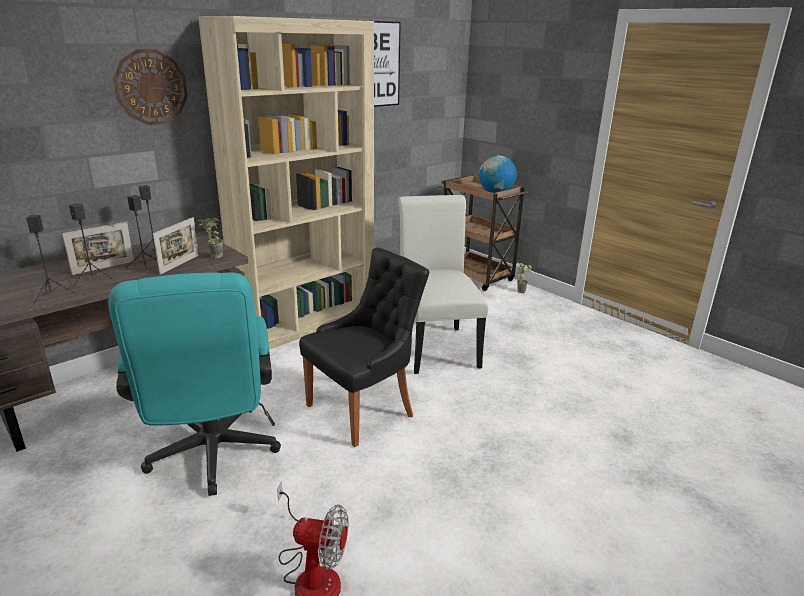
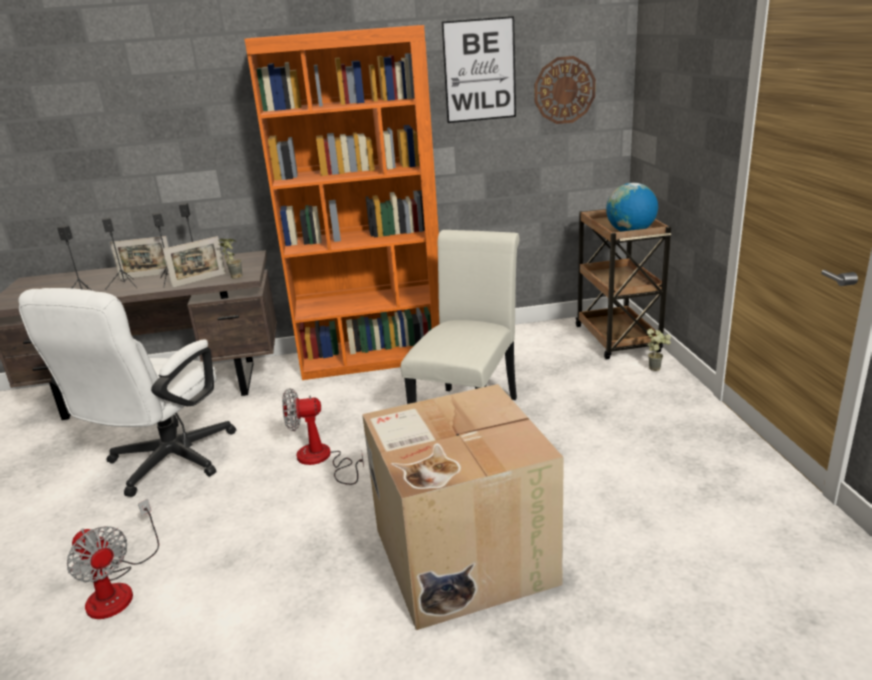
camera: 35 degrees right, 0 degrees up
turquoise office chair [108,272,281,496] -> white office chair [18,288,236,497]
wall clock [113,49,188,125] -> wall clock moved to [534,56,596,124]
beige bookcase [198,16,374,349] -> orange bookcase [244,25,439,380]
black chair [299,248,429,447] -> fan [282,388,364,485]
none -> cardboard box [362,384,564,630]

